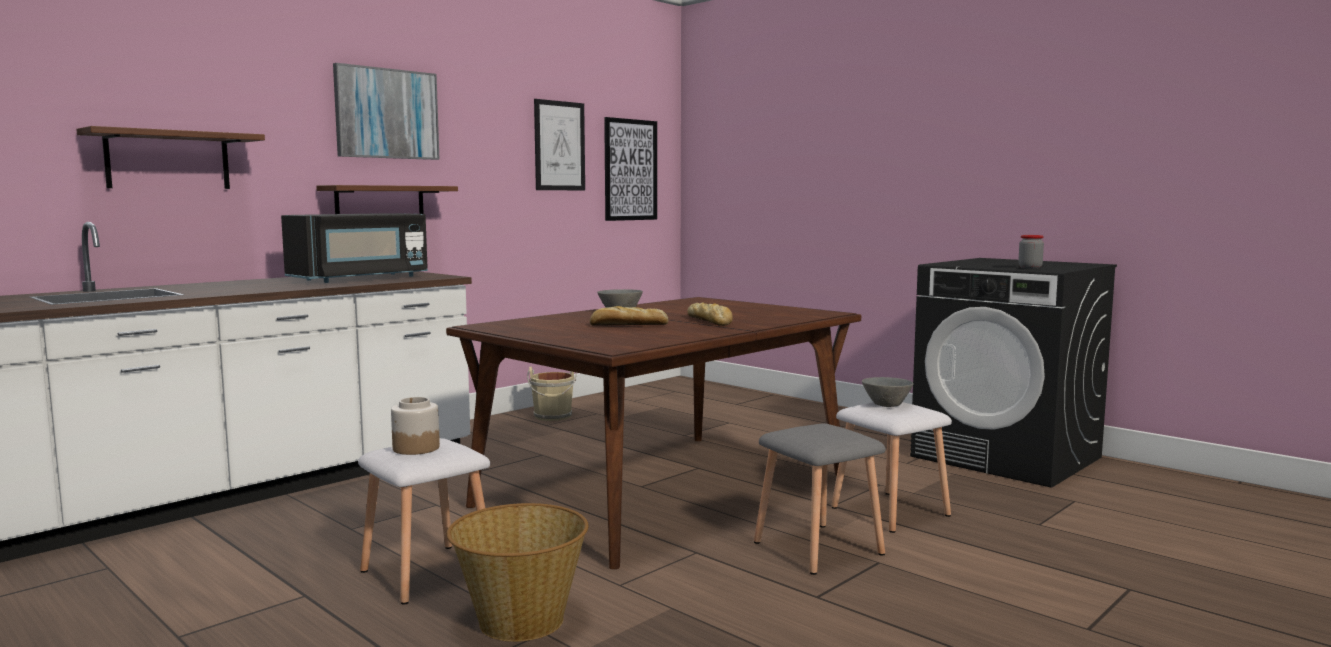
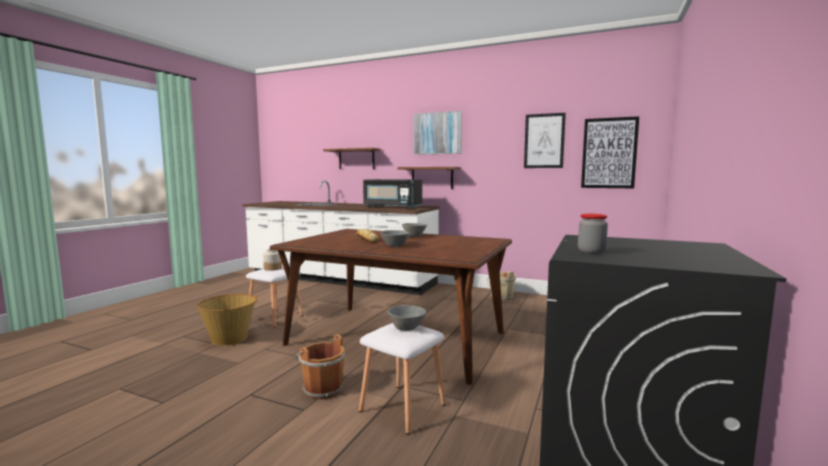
camera: 70 degrees right, 0 degrees up
bread [687,303,733,326] -> grey bowl [380,230,410,247]
grey stool [754,423,886,575] -> brown bucket [295,334,345,399]

